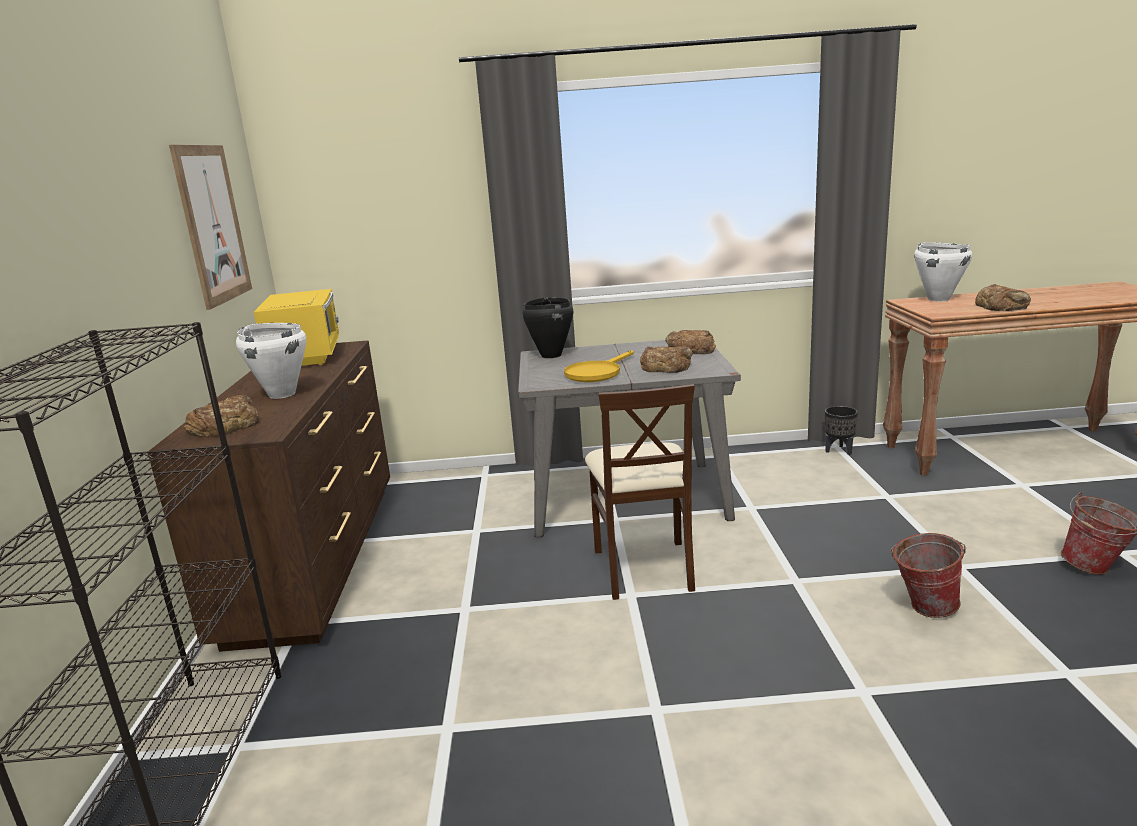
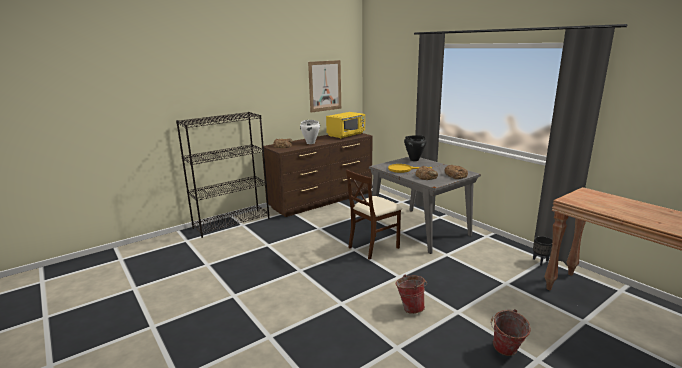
camera: 55 degrees right, 0 degrees up
white cooking pot [914,242,972,301] -> none
bread [975,284,1031,311] -> none

